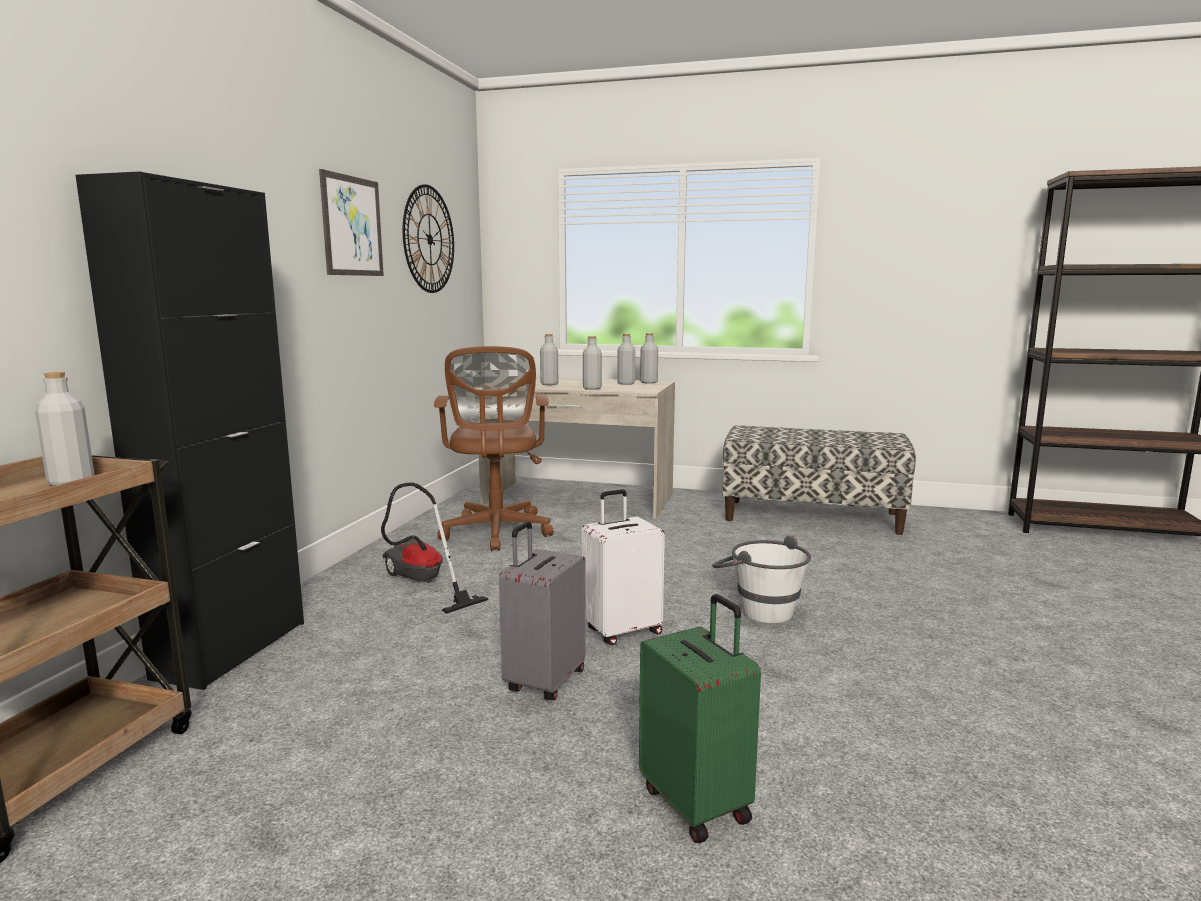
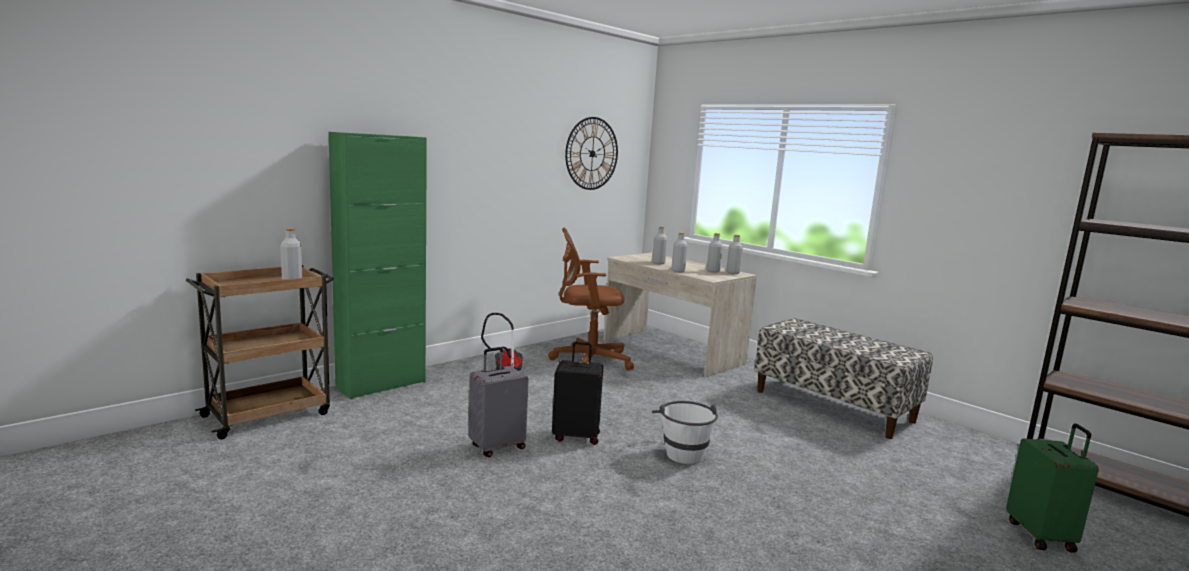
camera: 30 degrees right, 0 degrees up
black cabinet [75,171,304,690] -> green cabinet [329,132,427,399]
picture [319,169,384,276] -> none
brown office chair [434,346,554,551] -> brown office chair turned 60 degrees clockwise [548,228,634,371]
white suitcase [582,489,665,645] -> black suitcase [552,341,603,445]
green suitcase [639,594,761,843] -> green suitcase moved to [1006,424,1099,553]

